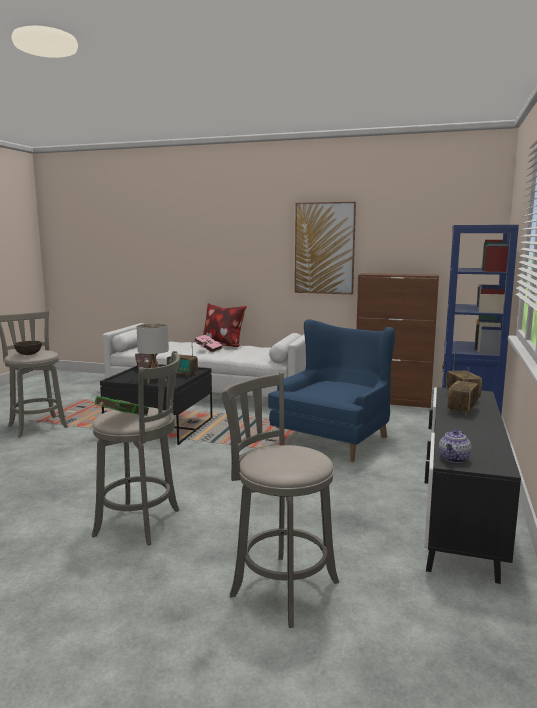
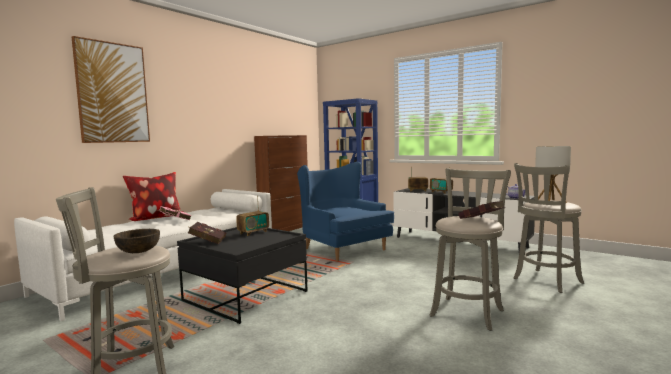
camera: 70 degrees left, 5 degrees down
green book [95,396,149,416] -> red book [458,201,505,219]
table lamp [136,323,169,383] -> table lamp moved to [535,146,571,203]
picture [295,202,356,294] -> picture moved to [72,36,150,143]

